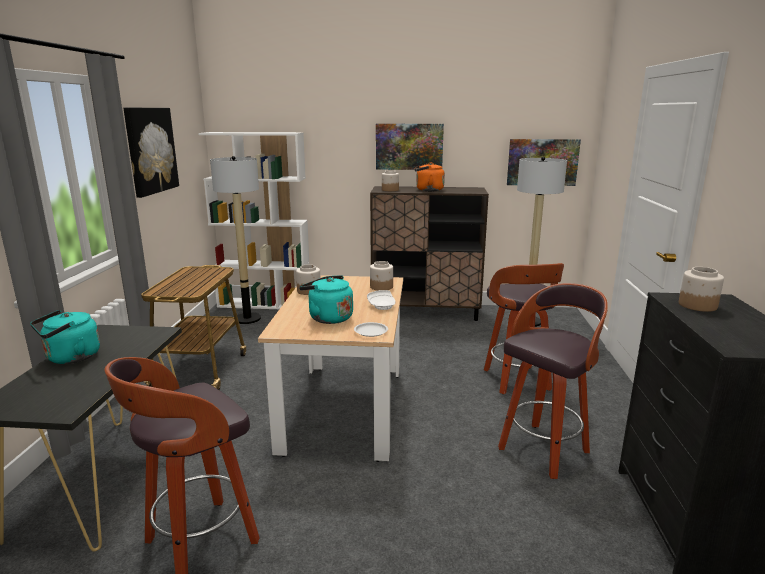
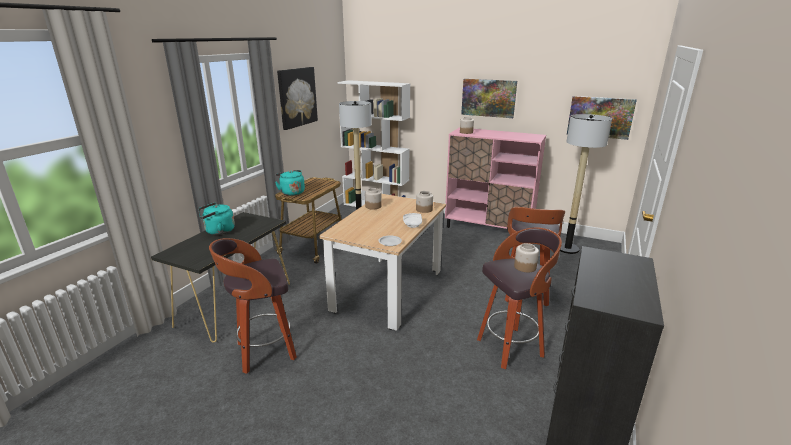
camera: 20 degrees right, 5 degrees up
turquoise kettle [299,275,353,324] -> turquoise kettle moved to [275,170,305,196]
brown cabinet [370,186,489,321] -> pink cabinet [445,127,546,229]
orange kettle [415,162,445,191] -> none
jar [679,267,724,312] -> jar moved to [514,243,539,272]

